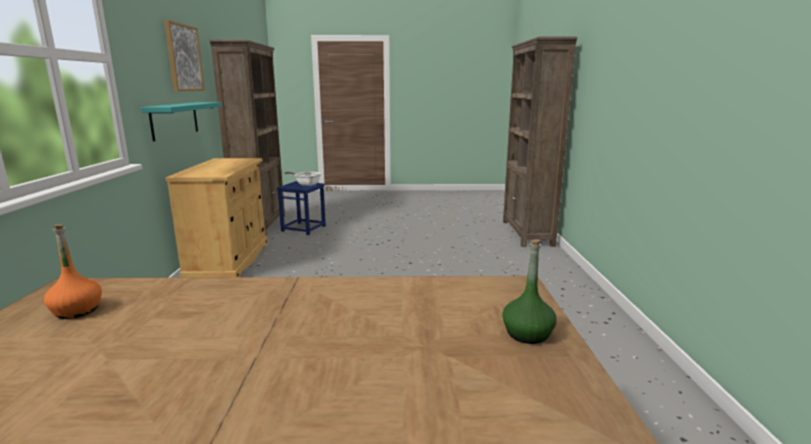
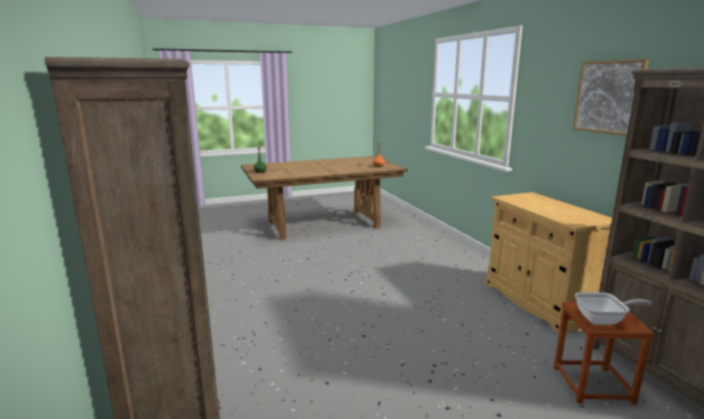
camera: 160 degrees right, 0 degrees up
turquoise shelf [141,102,222,142] -> none
blue stool [277,181,326,235] -> brown stool [554,302,655,404]

